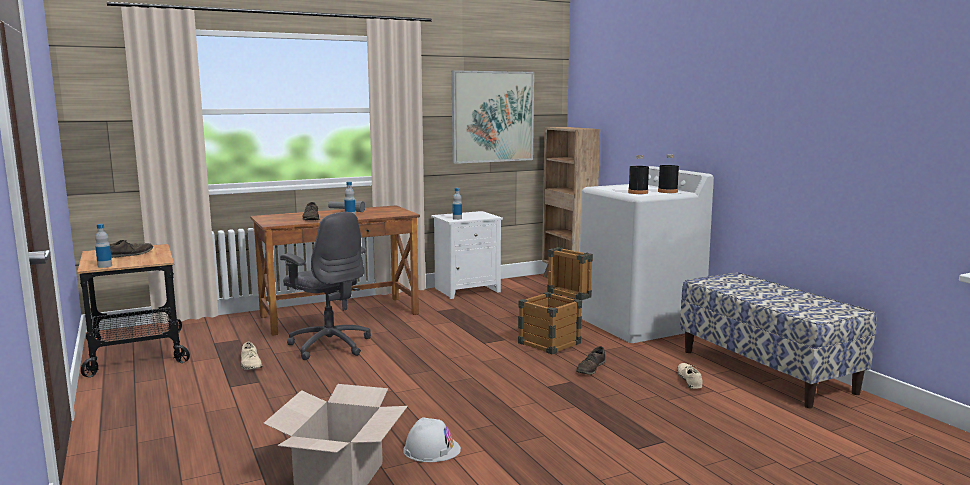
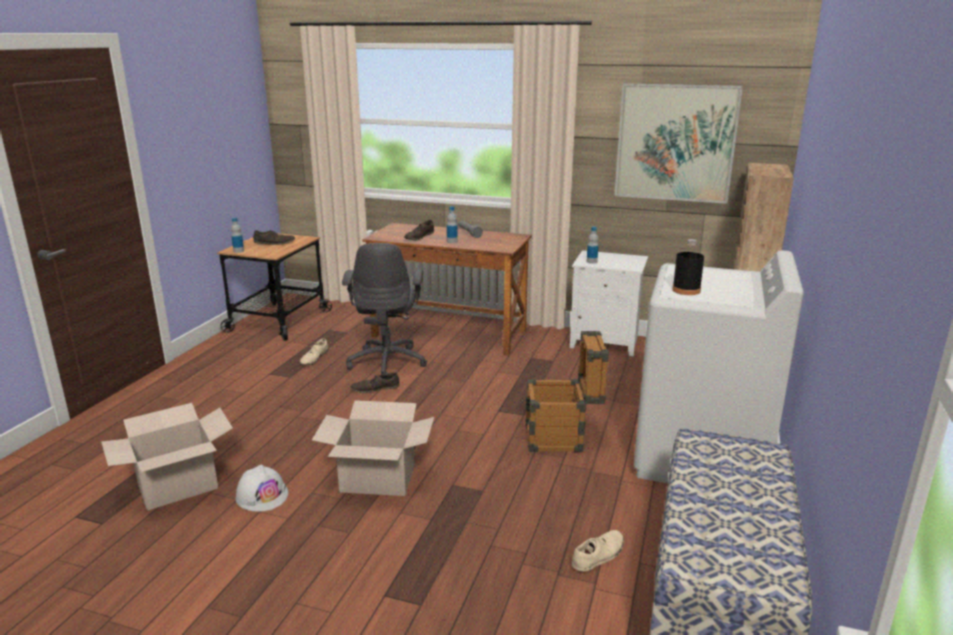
camera: 45 degrees right, 10 degrees up
brown shoe [576,346,605,375] -> brown shoe moved to [351,373,399,393]
black bottle [658,154,679,193] -> none
none -> cardboard box [312,400,434,496]

